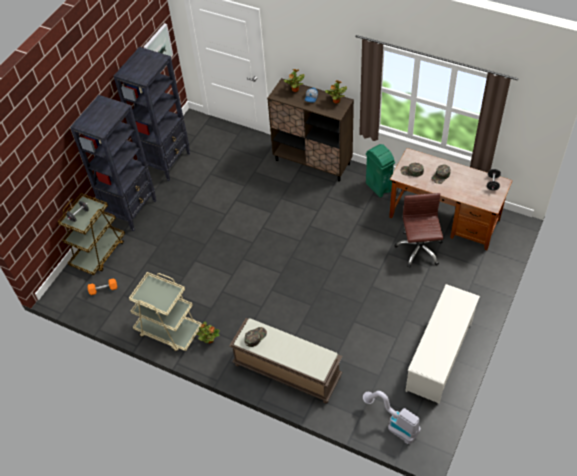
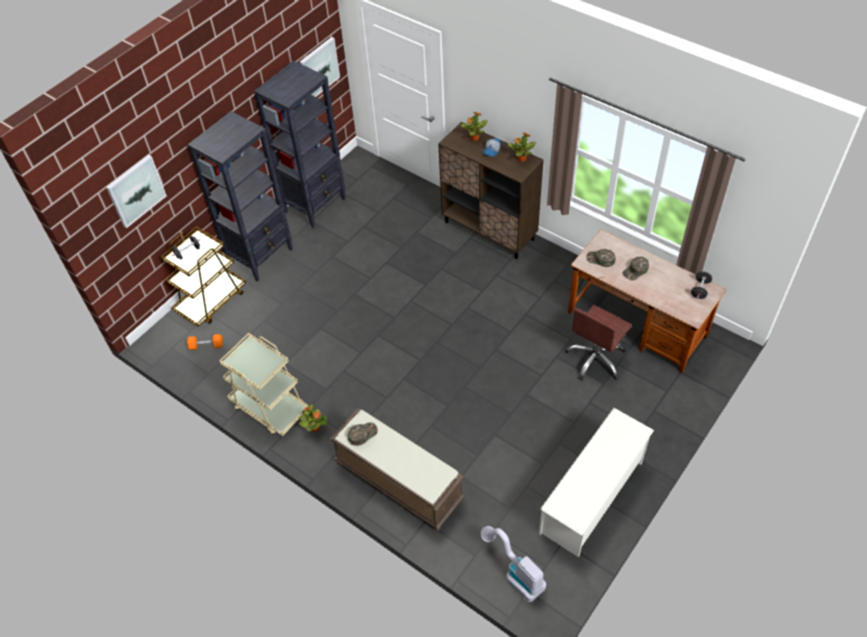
camera: 10 degrees right, 0 degrees up
green trash can [366,144,395,198] -> none
brown office chair [395,193,443,268] -> brown office chair turned 150 degrees counterclockwise [565,305,632,380]
none -> picture [106,155,167,228]

